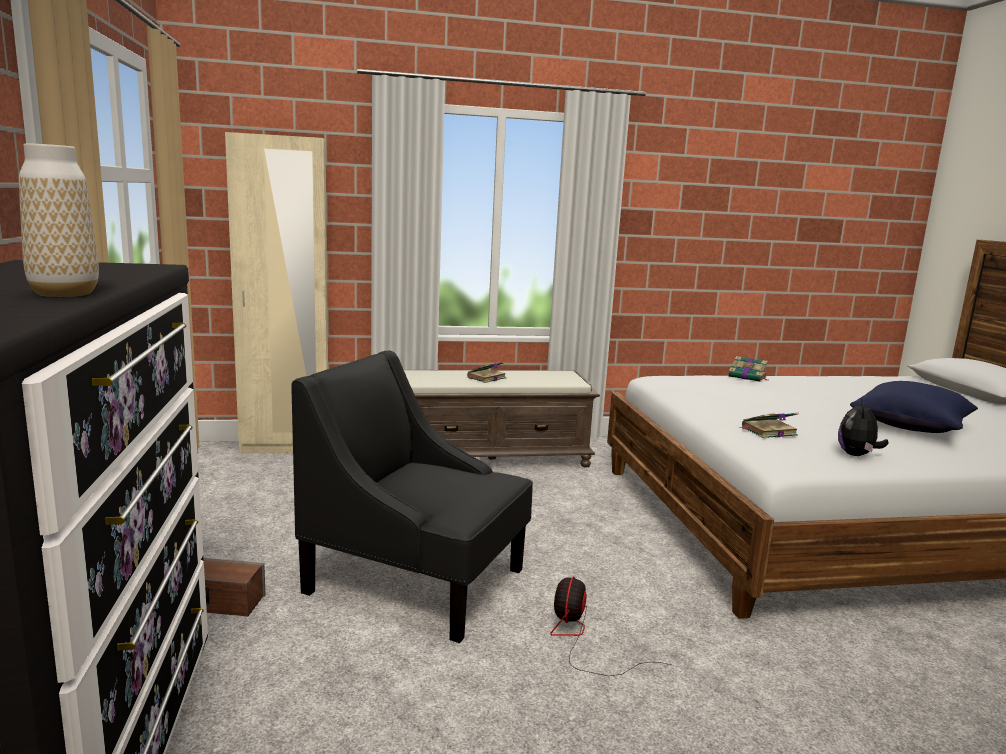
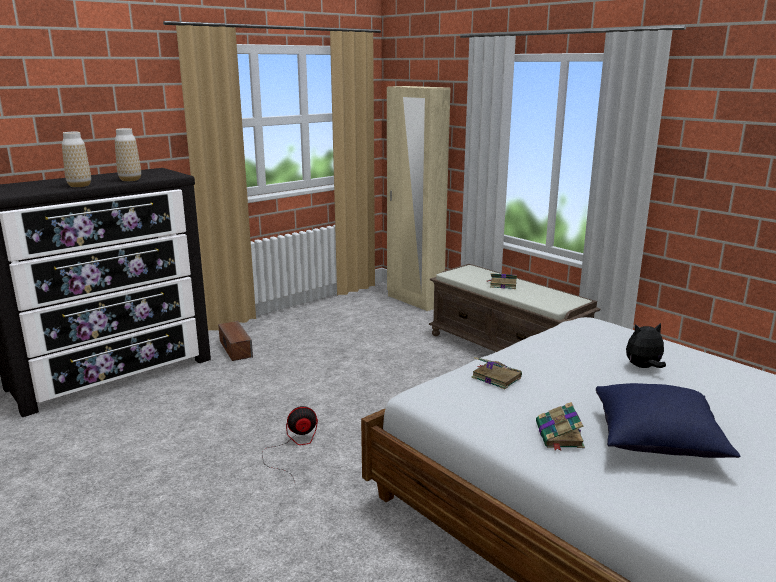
camera: 60 degrees right, 5 degrees up
black armchair [292,350,533,643] -> none
book [728,356,768,382] -> book moved to [536,402,585,450]
plush toy [838,399,889,456] -> plush toy moved to [626,323,666,368]
none -> vase [115,128,141,181]

